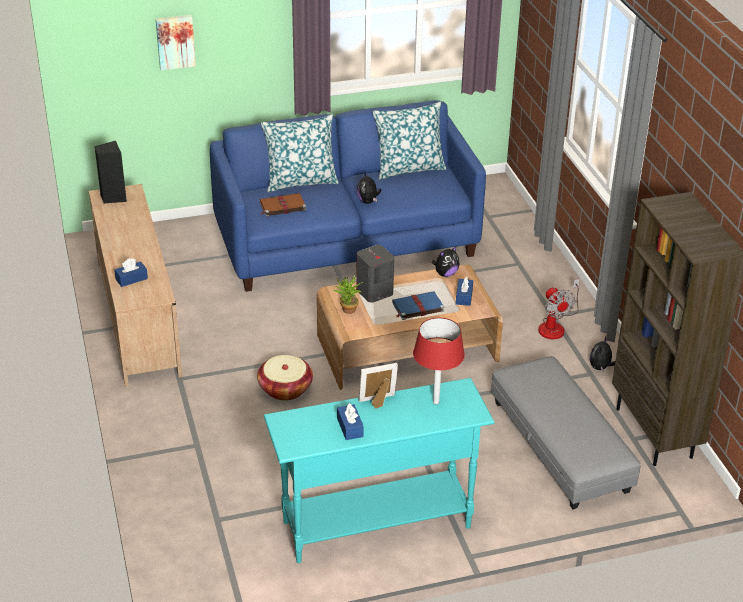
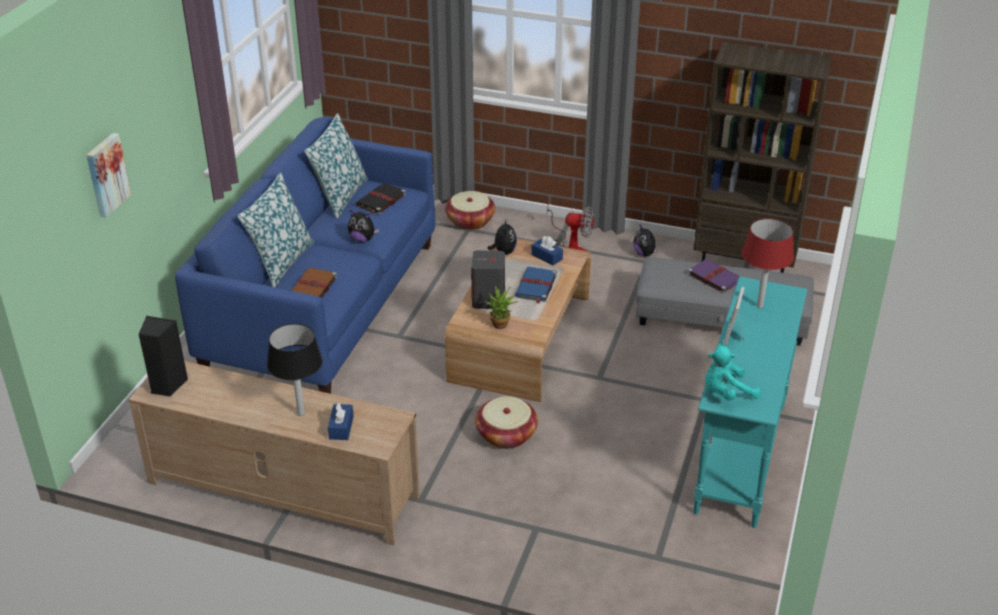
camera: 55 degrees left, 0 degrees up
blue tissue box [337,403,364,440] -> none
none -> black table lamp [267,324,323,416]
none -> black book [355,183,406,215]
none -> basket [445,191,495,230]
none -> purple book [687,259,740,294]
none -> turquoise plush toy [705,345,760,401]

